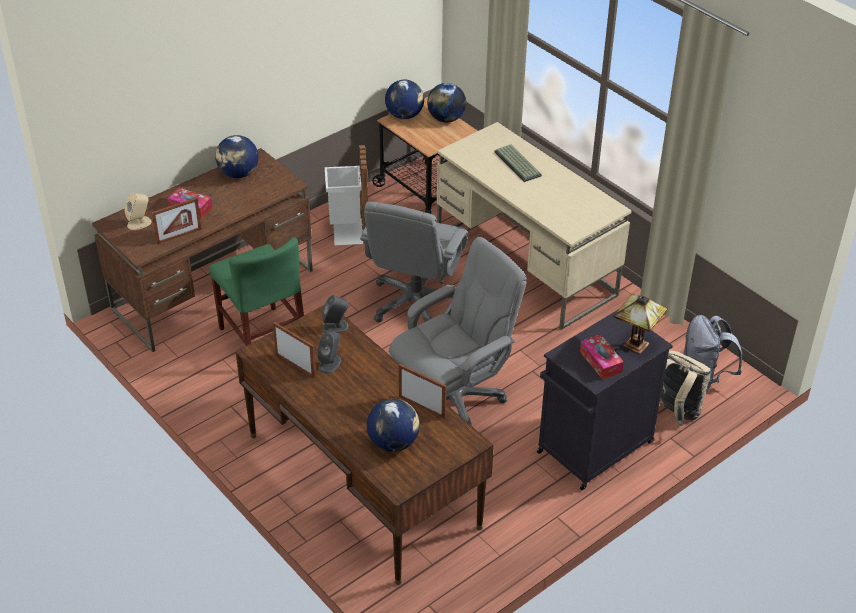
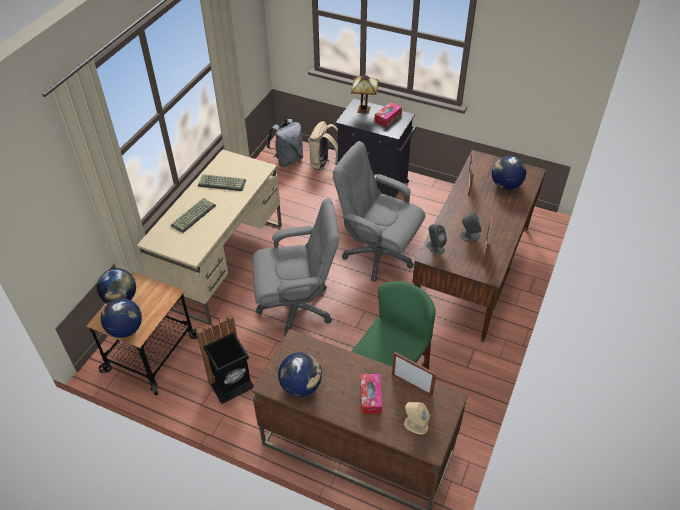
camera: 115 degrees left, 5 degrees up
white trash can [325,145,368,245] -> black trash can [196,314,254,404]
none -> keyboard [198,174,246,191]

